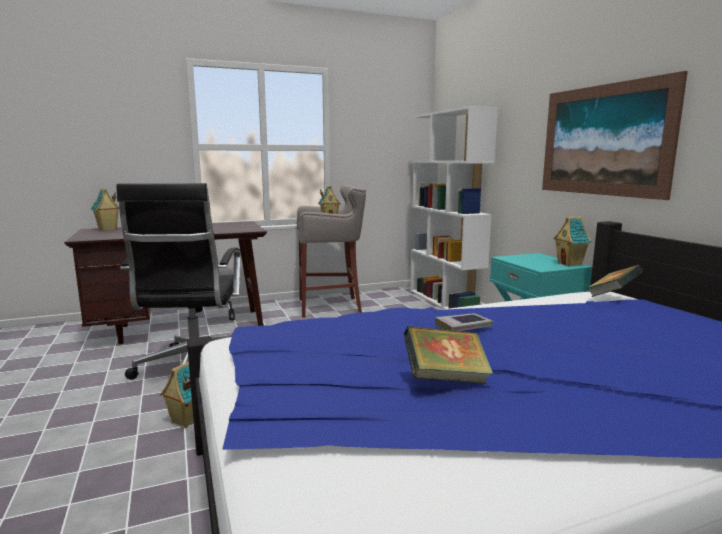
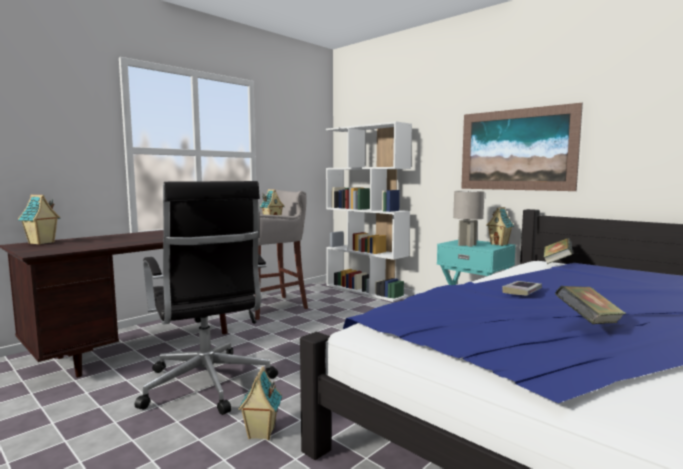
camera: 25 degrees left, 5 degrees down
none -> grey table lamp [453,191,485,247]

